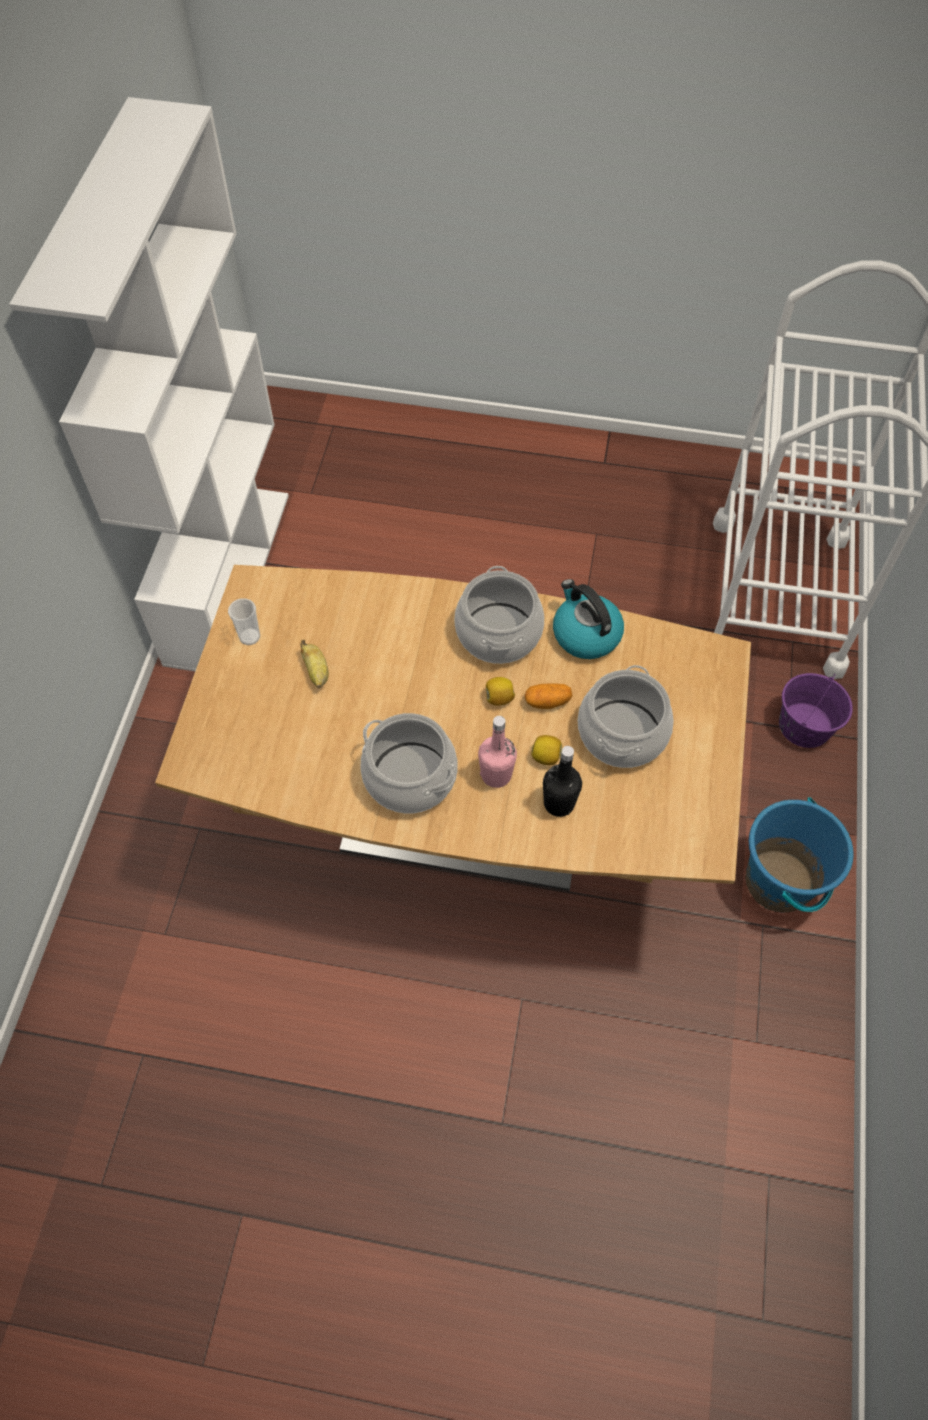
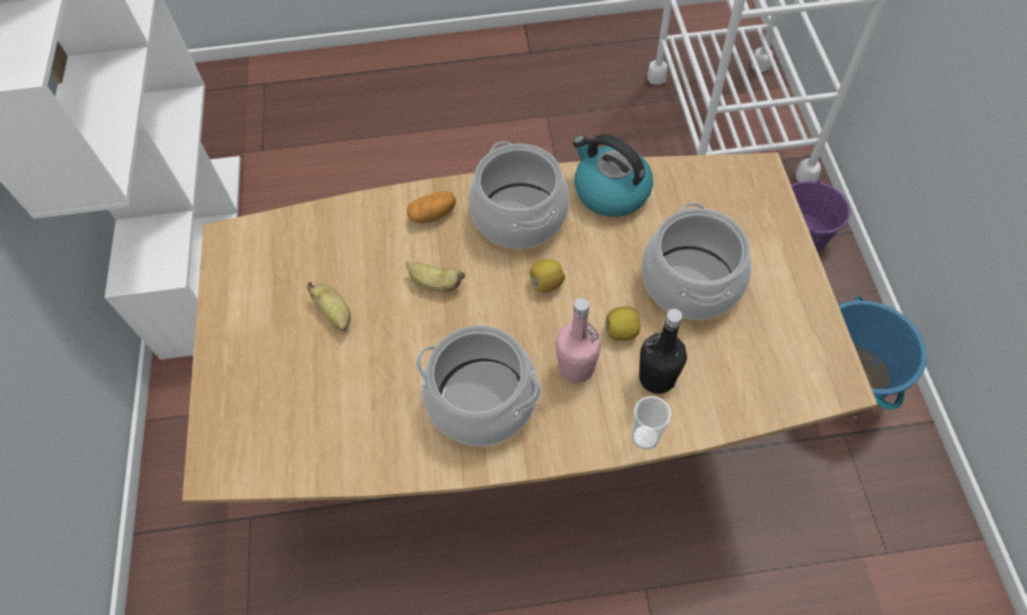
camera: 15 degrees left, 0 degrees up
cup [228,598,260,645] -> cup moved to [632,396,671,450]
potato [525,684,573,709] -> potato moved to [407,191,456,223]
none -> banana [406,261,465,292]

